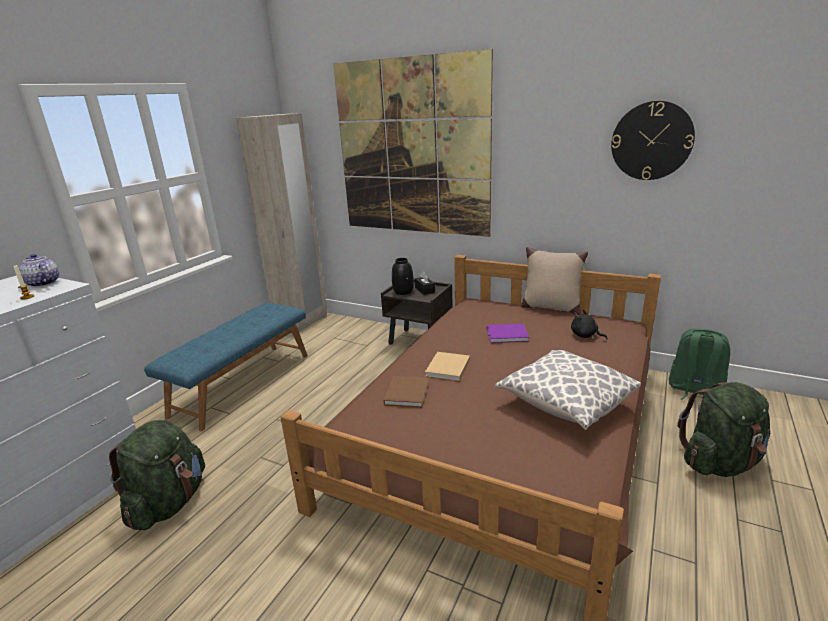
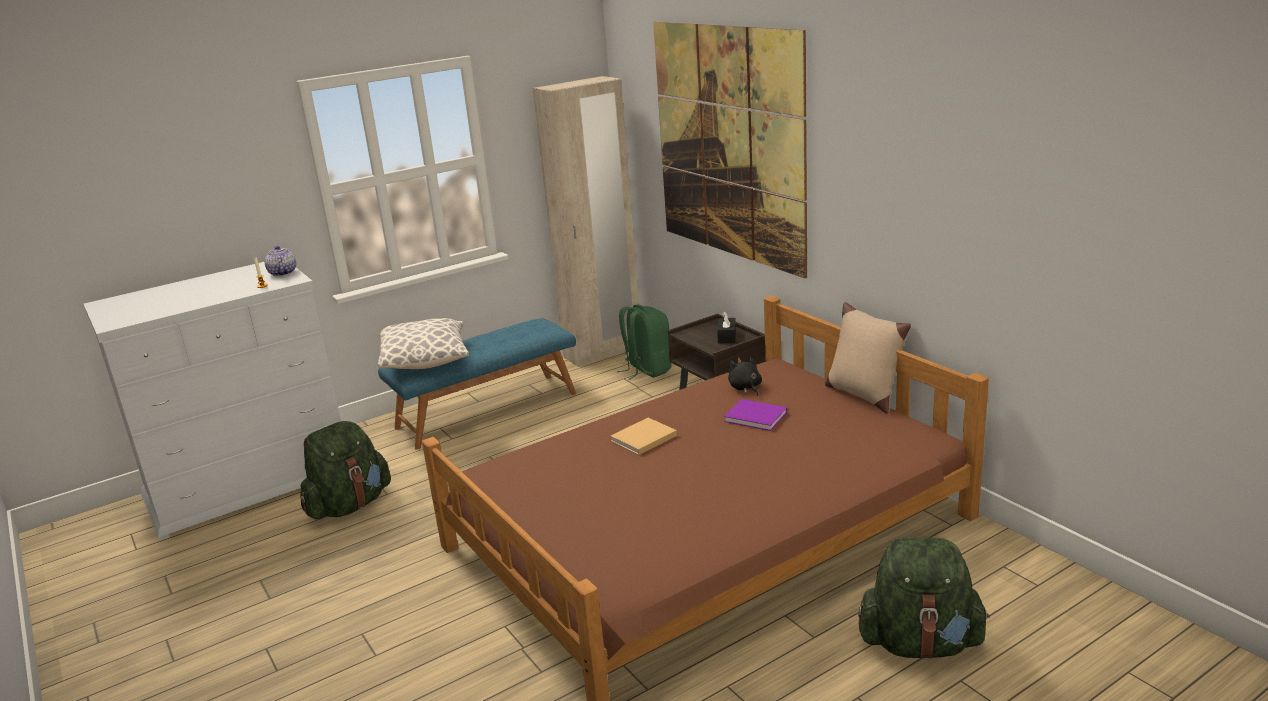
camera: 30 degrees right, 0 degrees up
brown book [383,376,429,407] -> none
black vase [392,258,414,295] -> none
pillow [495,350,641,430] -> pillow moved to [378,318,469,369]
black plush toy [571,310,608,339] -> black plush toy moved to [728,356,762,396]
wall clock [611,101,695,180] -> none
green backpack [669,329,730,400] -> green backpack moved to [617,305,672,380]

